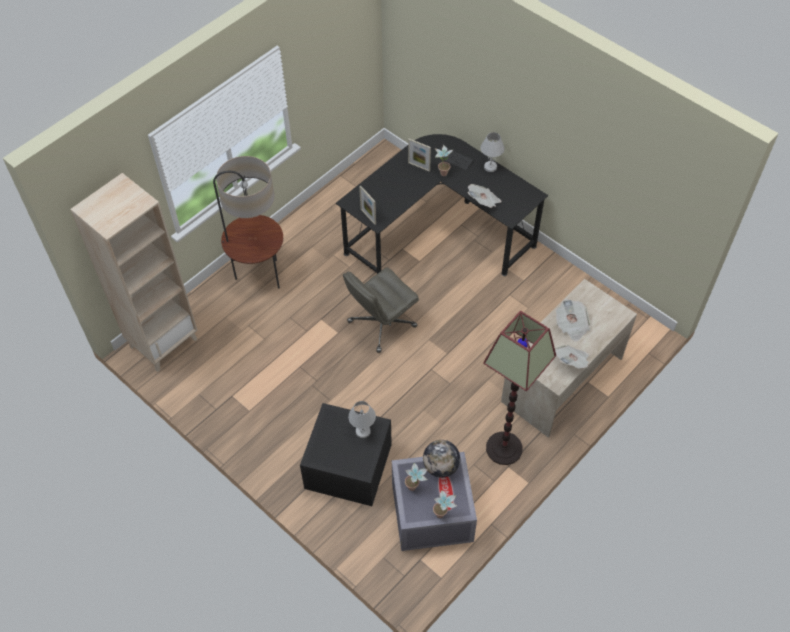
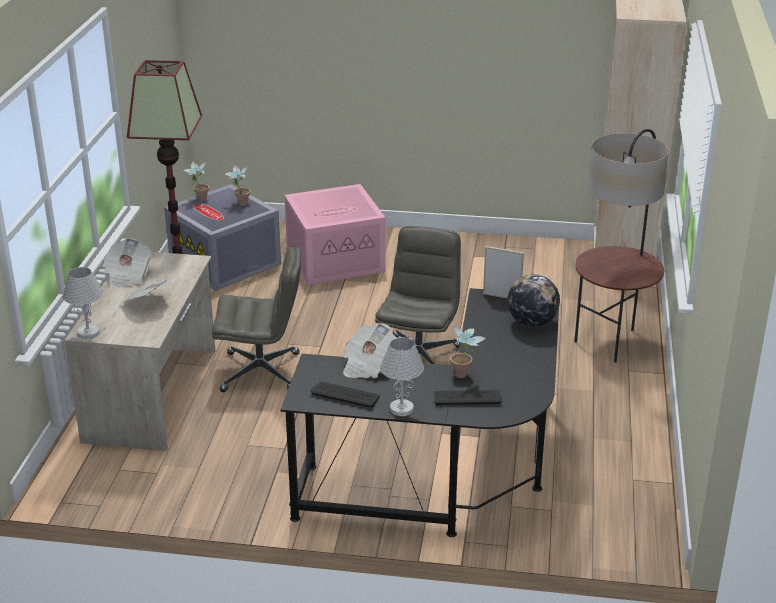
camera: 145 degrees right, 25 degrees down
black storage box [300,403,392,506] -> pink storage box [285,184,386,285]
white table lamp [348,401,376,438] -> white table lamp moved to [63,267,103,339]
picture frame [408,138,431,172] -> none
globe [423,440,460,478] -> globe moved to [507,274,560,327]
none -> grey office chair [212,247,301,392]
none -> keyboard [310,382,381,408]

